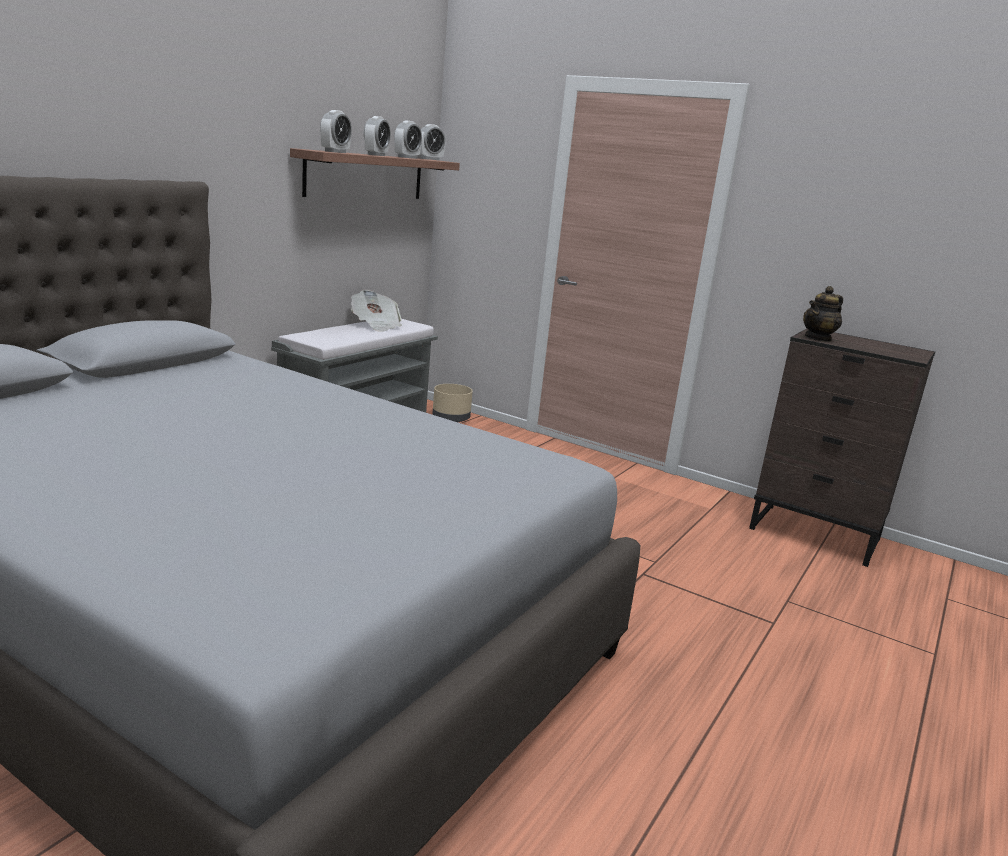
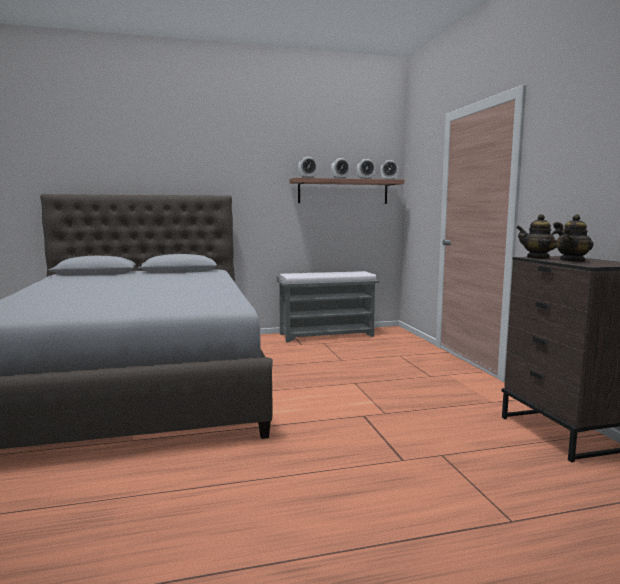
camera: 45 degrees right, 10 degrees down
newspaper [351,290,402,332] -> none
beige planter [432,384,473,422] -> none
none -> teapot [555,214,593,262]

